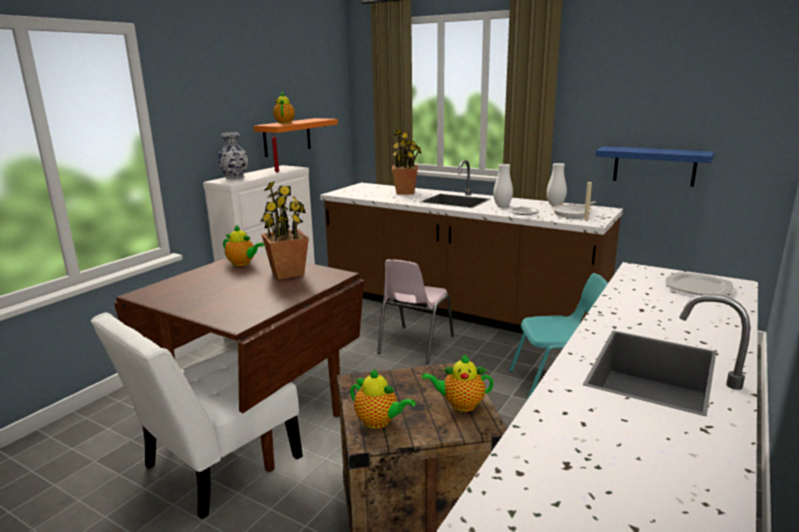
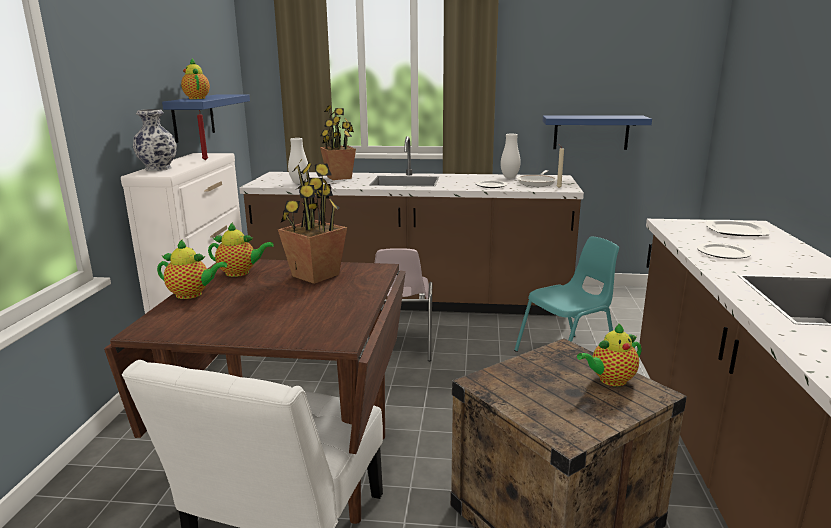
camera: 25 degrees left, 0 degrees up
orange shelf [254,118,338,157] -> blue shelf [162,95,250,143]
teapot [350,369,416,429] -> teapot moved to [157,239,227,299]
white vase [493,164,513,207] -> white vase moved to [288,138,309,184]
none -> plate [697,243,752,259]

